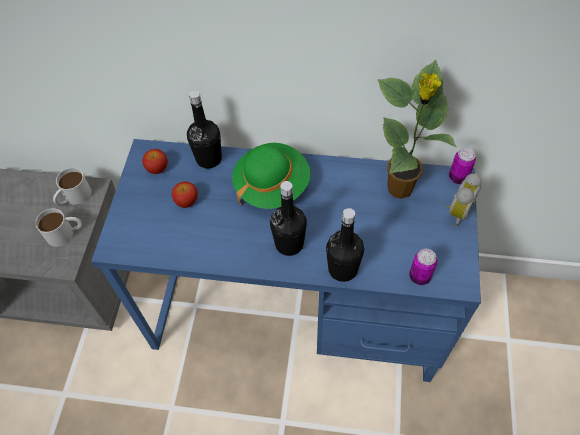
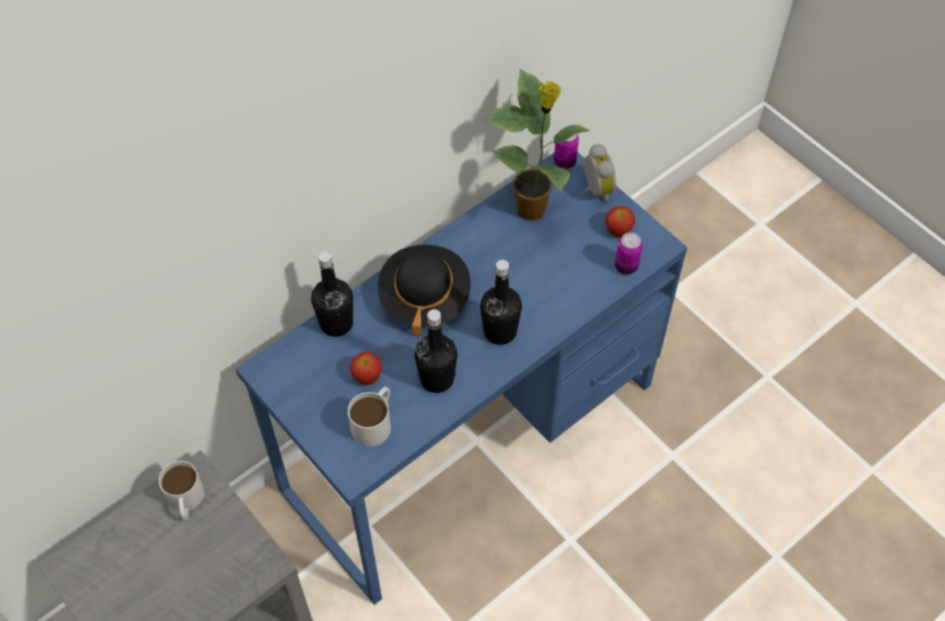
camera: 50 degrees left, 0 degrees up
white mug [35,208,82,247] -> white mug moved to [348,387,391,447]
apple [142,149,168,174] -> apple moved to [605,206,635,237]
green hat [232,143,311,209] -> black hat [378,245,471,338]
black bottle [326,208,364,282] -> black bottle moved to [415,309,457,393]

